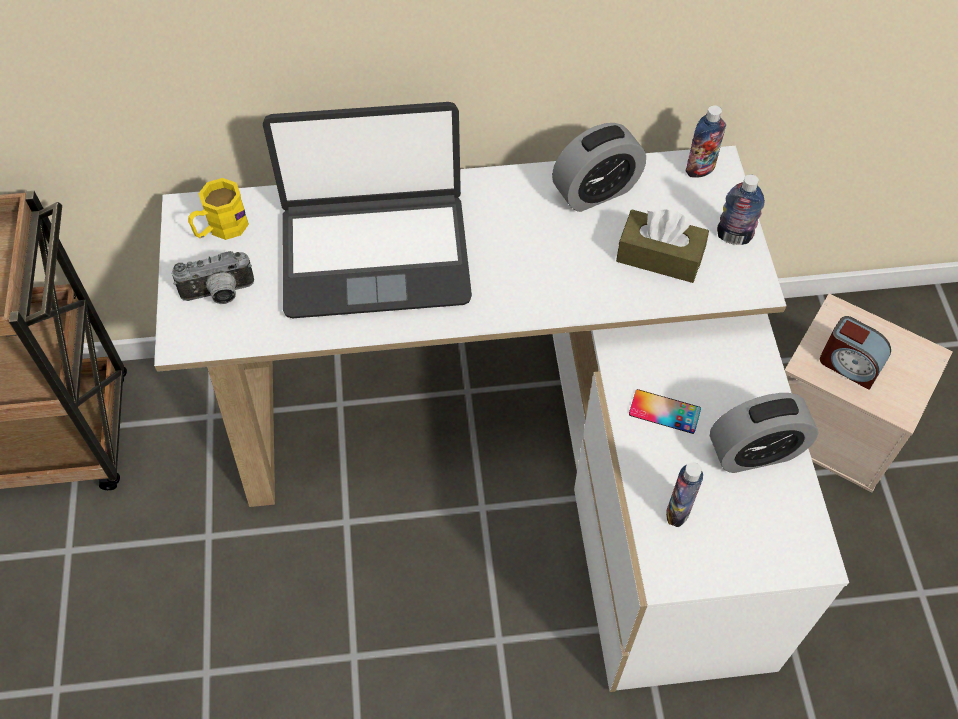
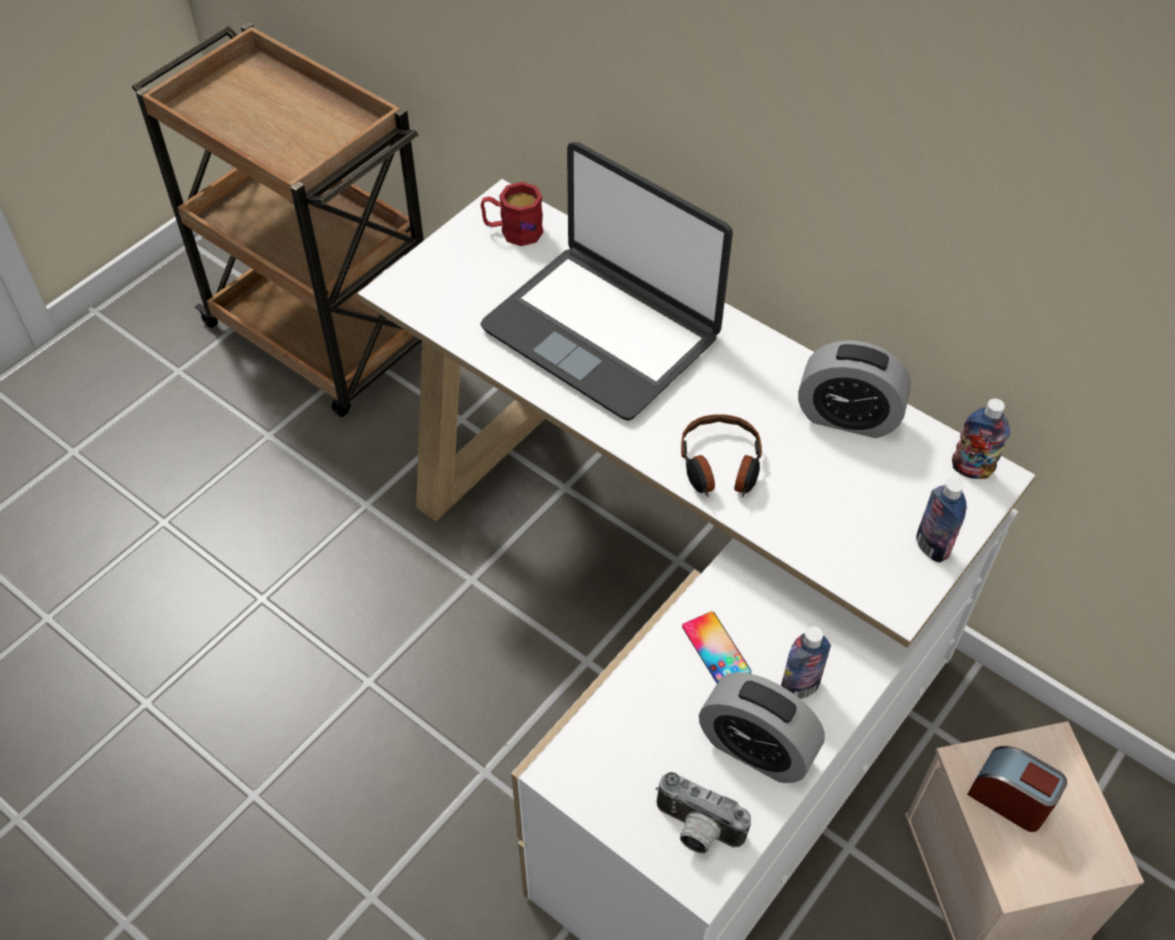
camera: 45 degrees right, 5 degrees down
camera [172,251,254,304] -> camera moved to [655,772,751,854]
yellow mug [188,178,249,240] -> red mug [480,182,543,246]
brown tissue box [616,209,709,283] -> none
bottle [666,462,703,527] -> bottle moved to [781,626,831,699]
alarm clock [820,316,891,390] -> alarm clock turned 135 degrees clockwise [967,746,1067,832]
none -> headphones [681,414,762,497]

